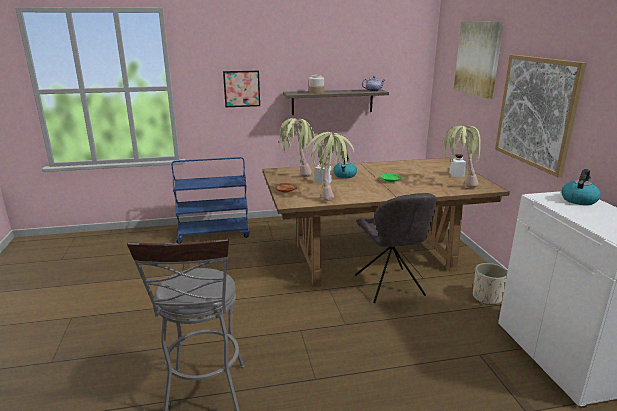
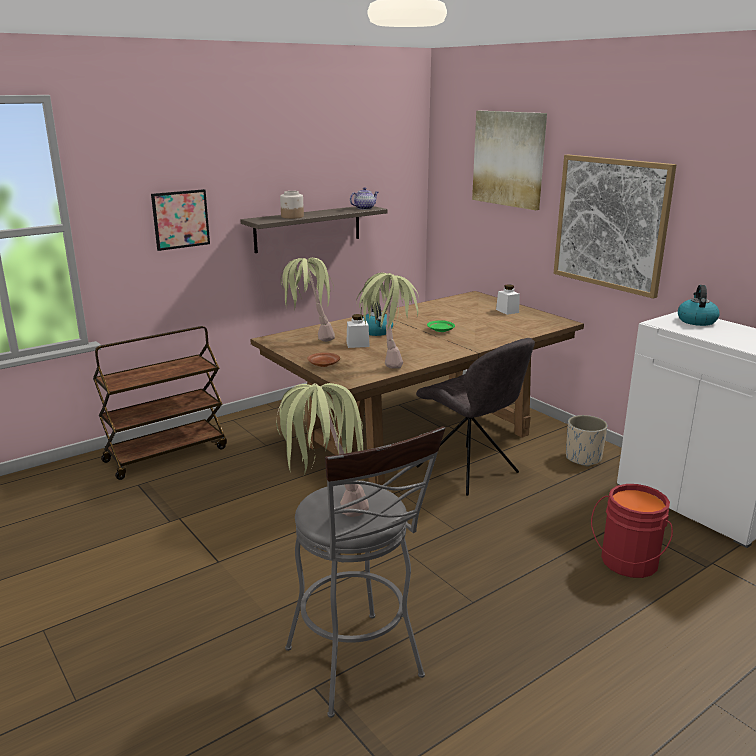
camera: 25 degrees left, 0 degrees up
blue cart [172,157,250,243] -> brown cart [93,326,227,480]
potted plant [442,126,481,188] -> potted plant moved to [276,383,369,517]
none -> red bucket [591,484,673,578]

